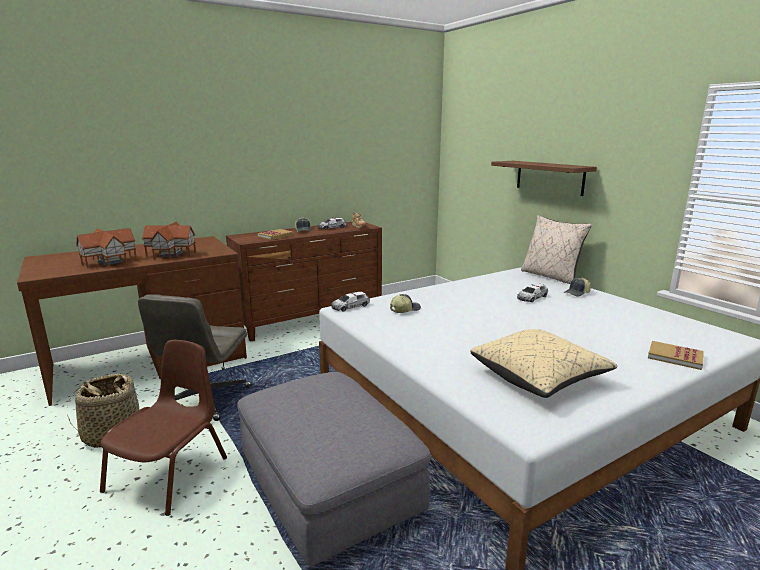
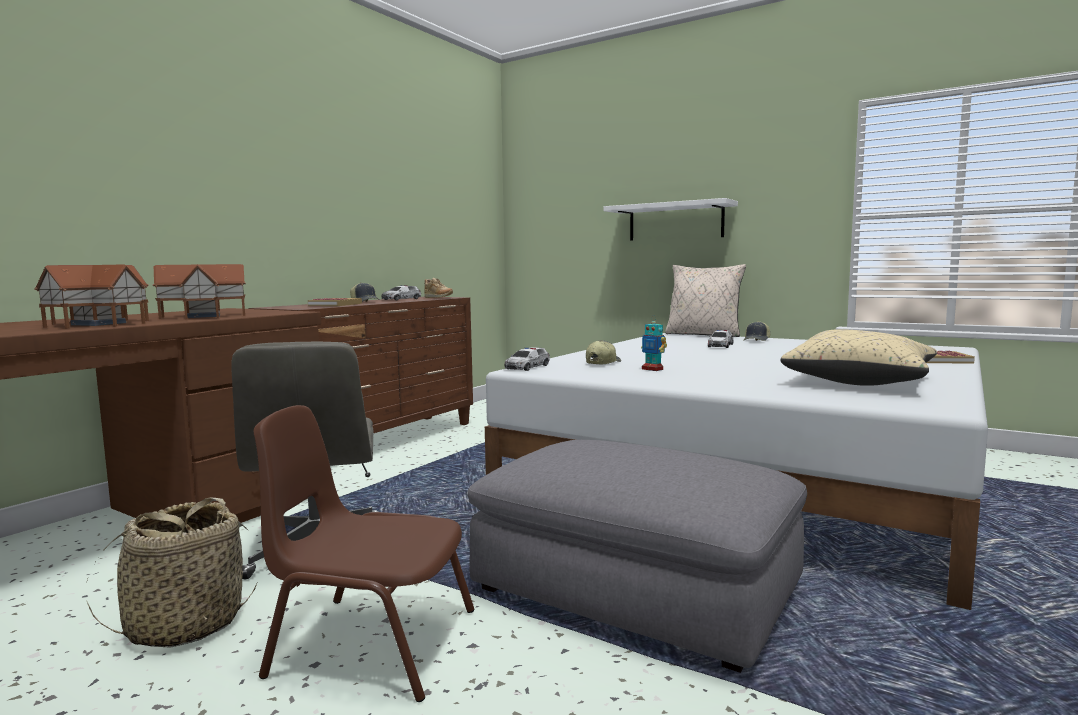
camera: 25 degrees left, 10 degrees down
brown chair [100,340,227,516] -> brown chair turned 75 degrees counterclockwise [254,405,474,702]
brown shelf [491,161,597,196] -> white shelf [604,198,738,241]
none -> toy robot [641,315,667,371]

